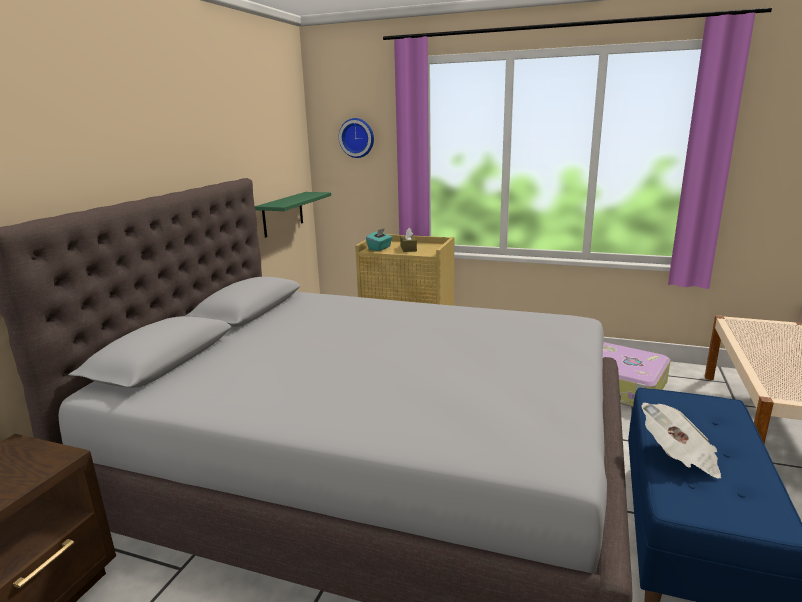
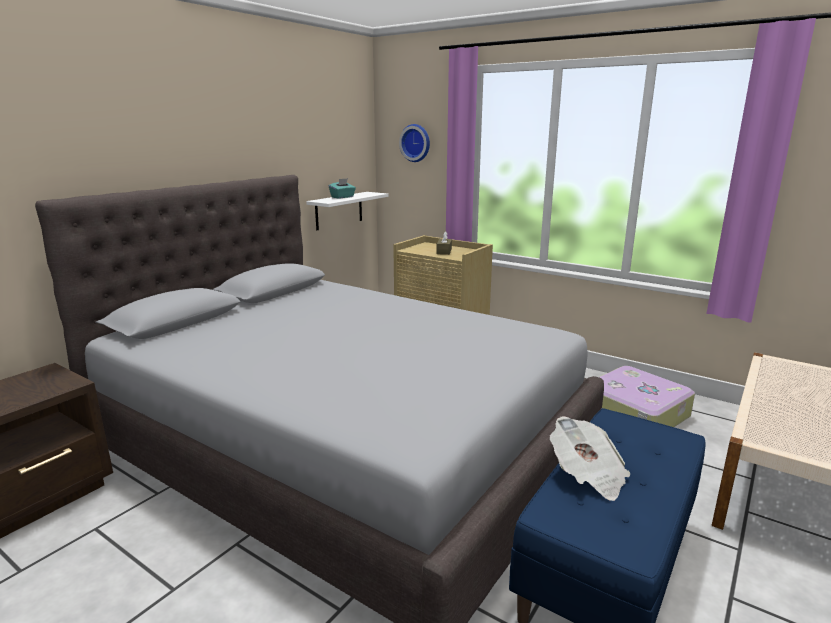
camera: 15 degrees right, 0 degrees up
green shelf [255,192,331,238] -> white shelf [306,192,388,230]
turquoise tissue box [366,228,393,251] -> turquoise tissue box moved to [329,178,356,198]

